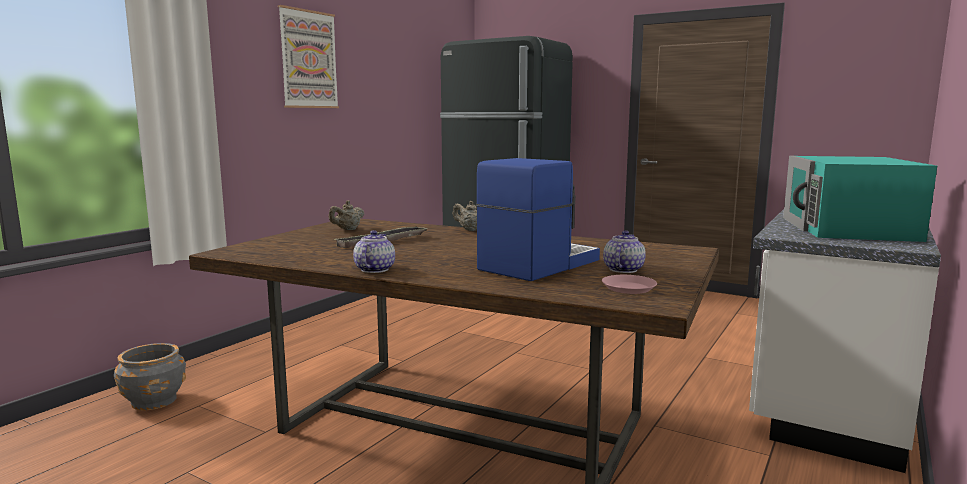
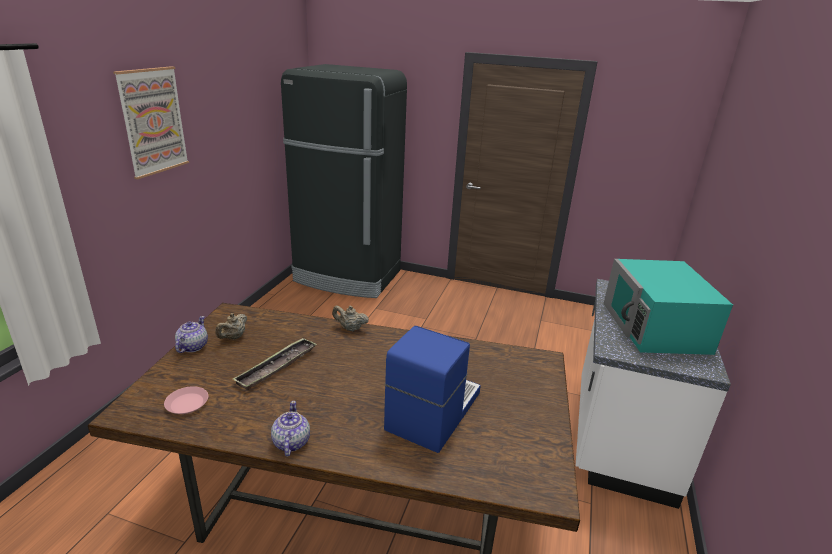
camera: 15 degrees left, 15 degrees up
grey planter [114,343,186,410] -> none
pink plate [602,275,657,294] -> pink plate moved to [164,386,208,414]
teapot [603,230,646,273] -> teapot moved to [175,316,208,353]

